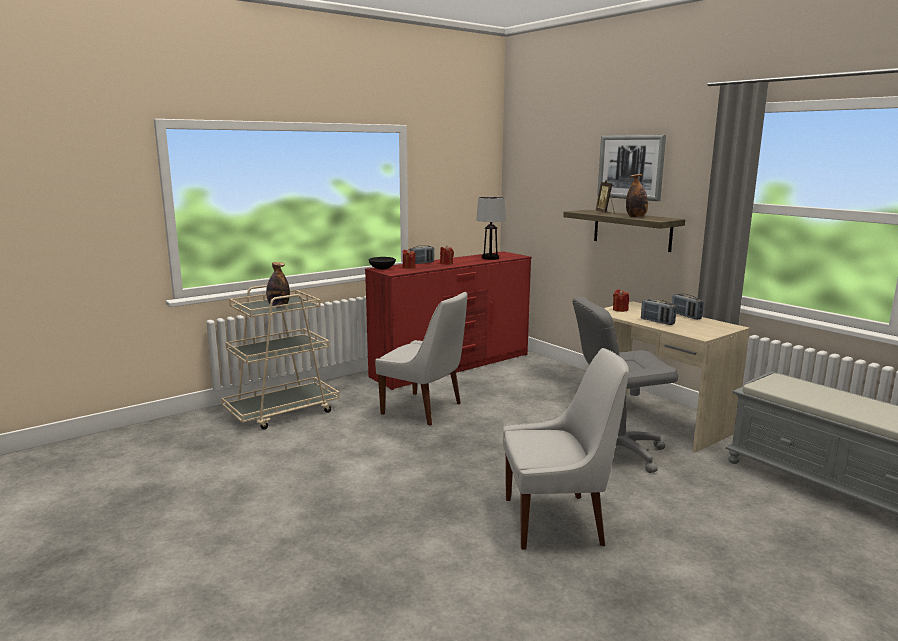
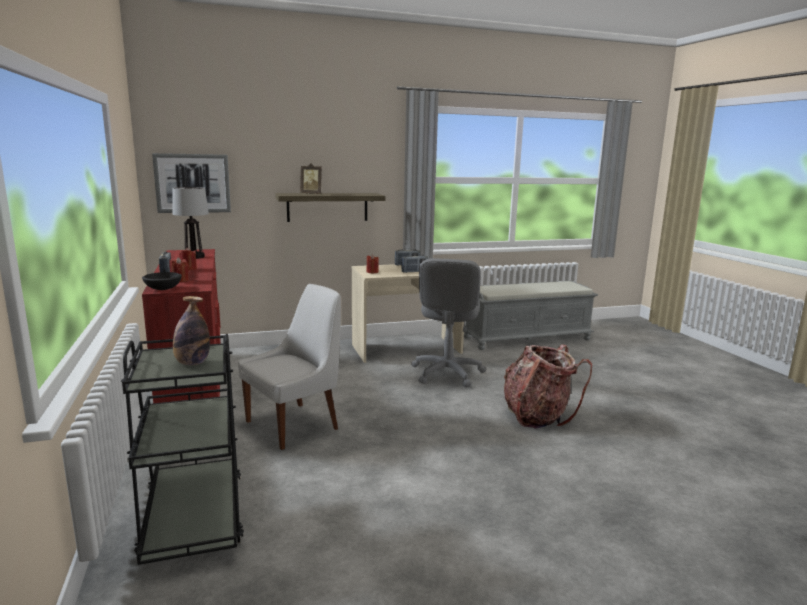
camera: 70 degrees left, 0 degrees up
beige cart [221,285,339,430] -> black cart [121,334,244,565]
white chair [503,348,629,550] -> backpack [504,344,592,429]
picture [597,135,666,201] -> picture moved to [152,153,231,213]
bottle [626,174,648,218] -> none

